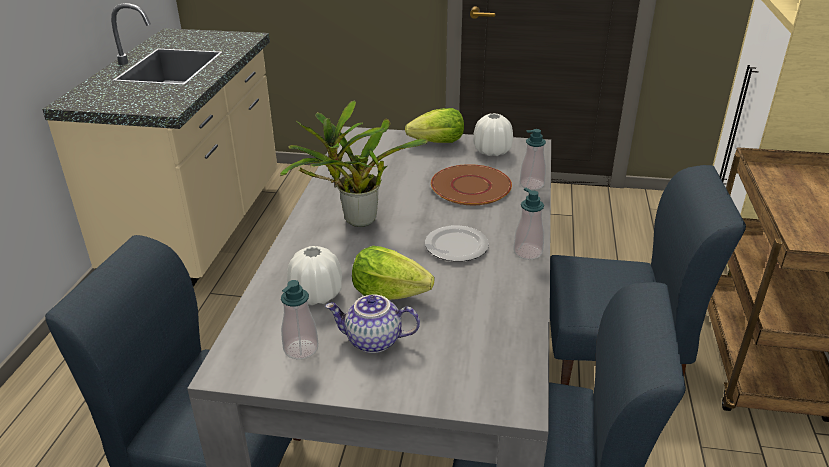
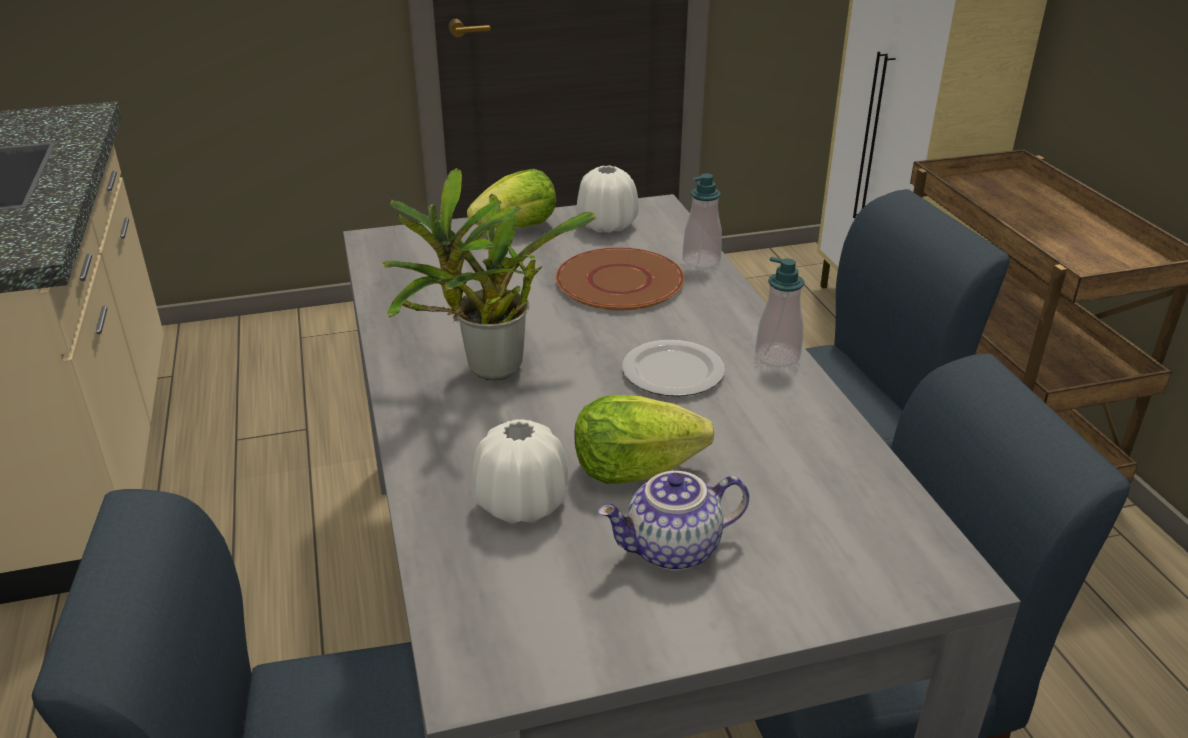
camera: 25 degrees left, 0 degrees up
soap dispenser [281,280,318,359] -> none

